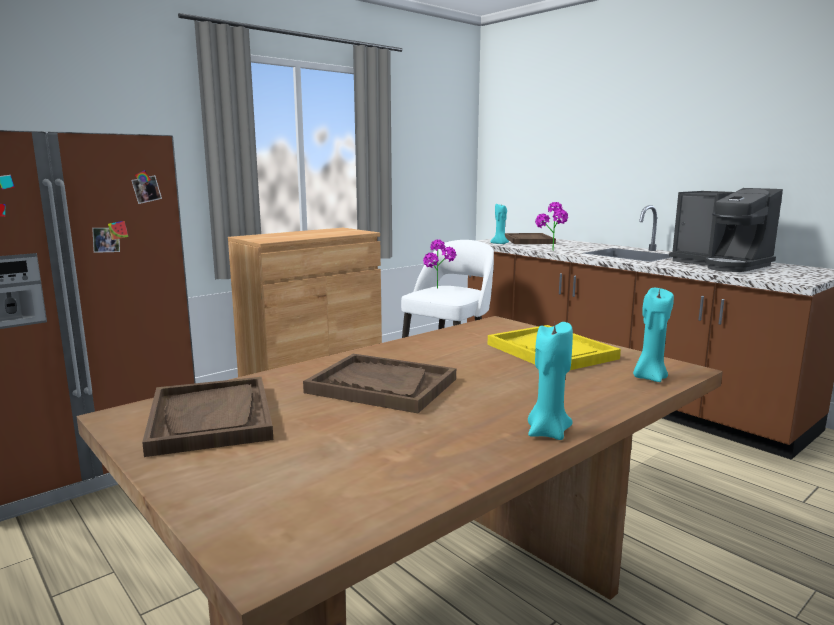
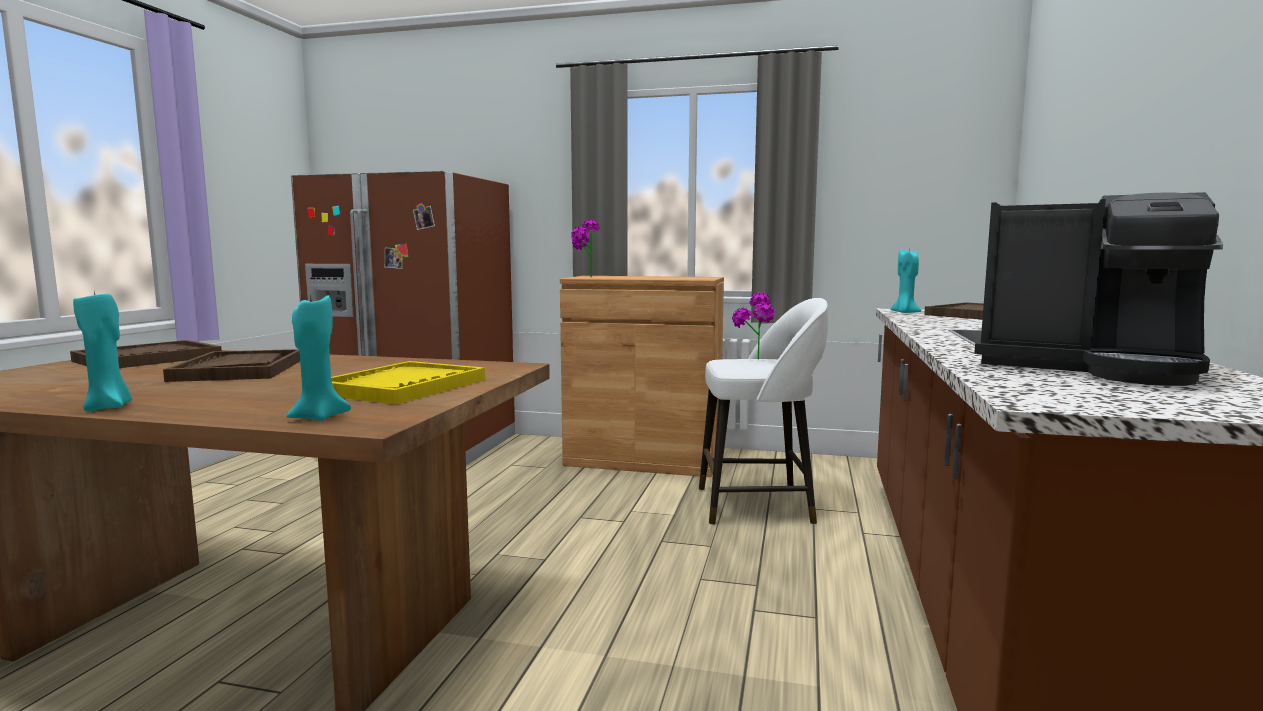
camera: 55 degrees right, 5 degrees down
potted plant [535,202,568,251] -> potted plant moved to [571,219,600,277]
coffee machine [669,188,783,272] -> coffee machine turned 75 degrees counterclockwise [974,192,1223,386]

